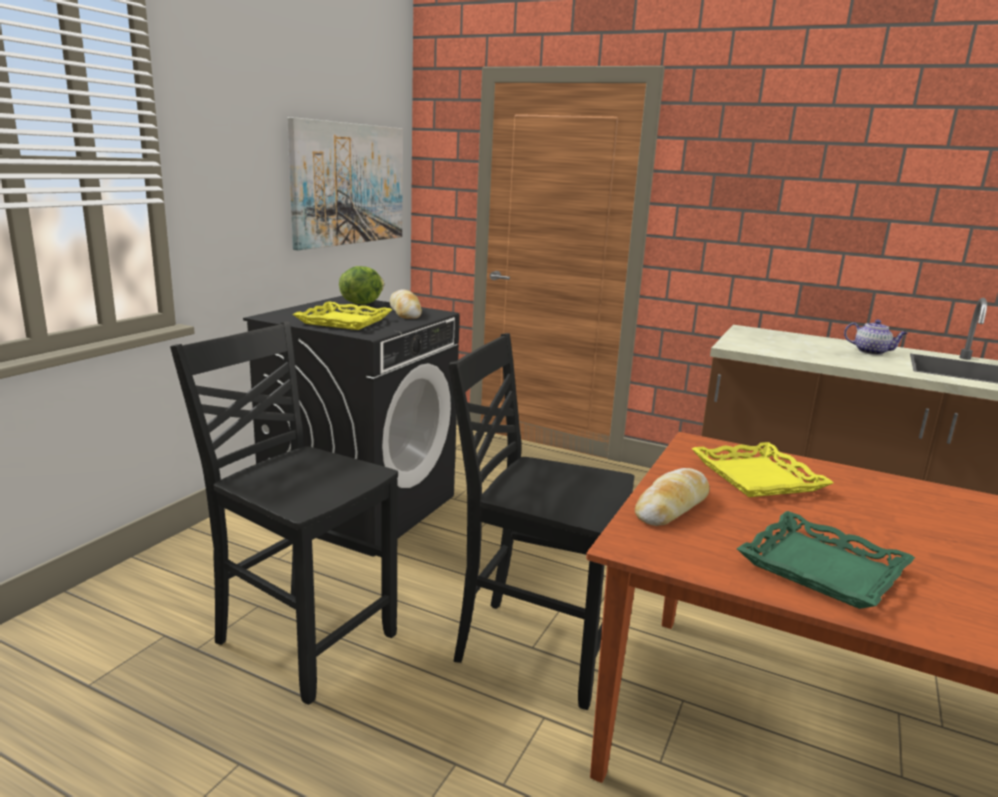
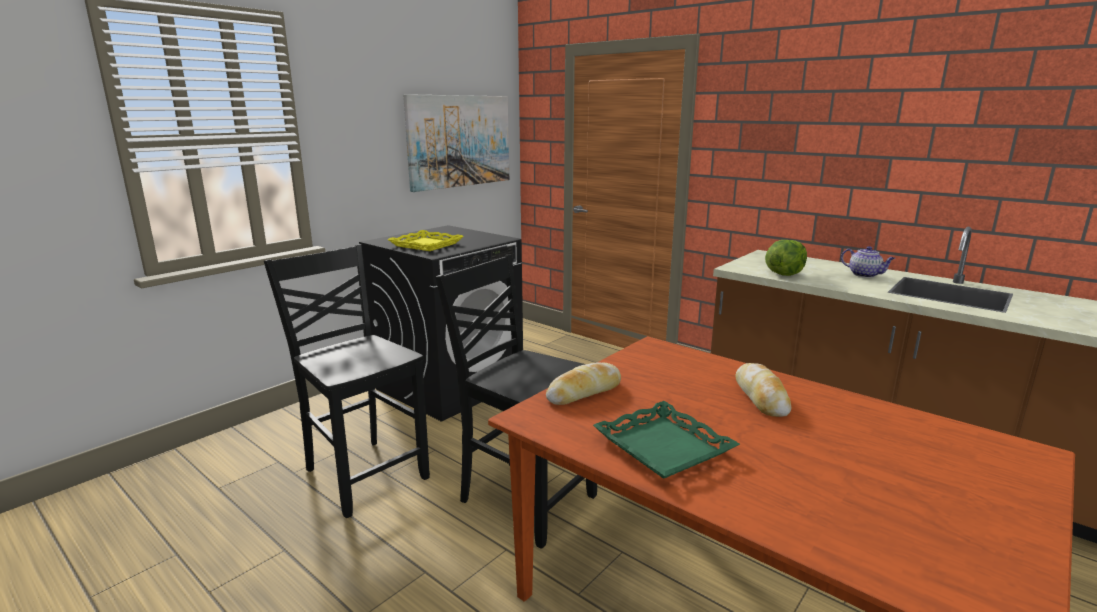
camera: 15 degrees right, 0 degrees up
lettuce [339,266,384,304] -> lettuce moved to [765,240,807,276]
bread [389,290,422,319] -> bread moved to [735,363,791,417]
yellow tray [691,442,834,497] -> none

